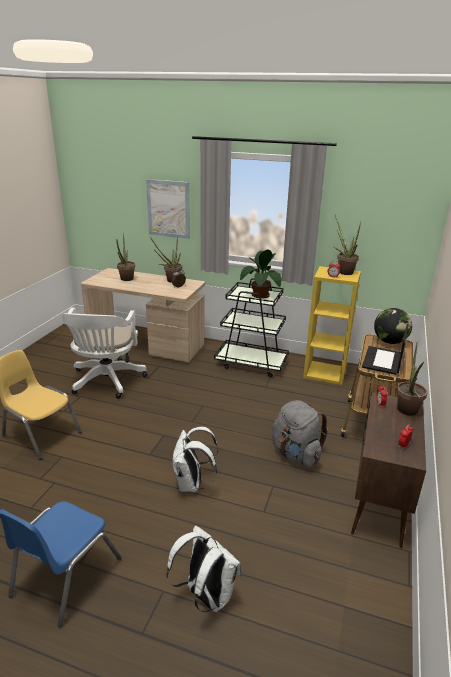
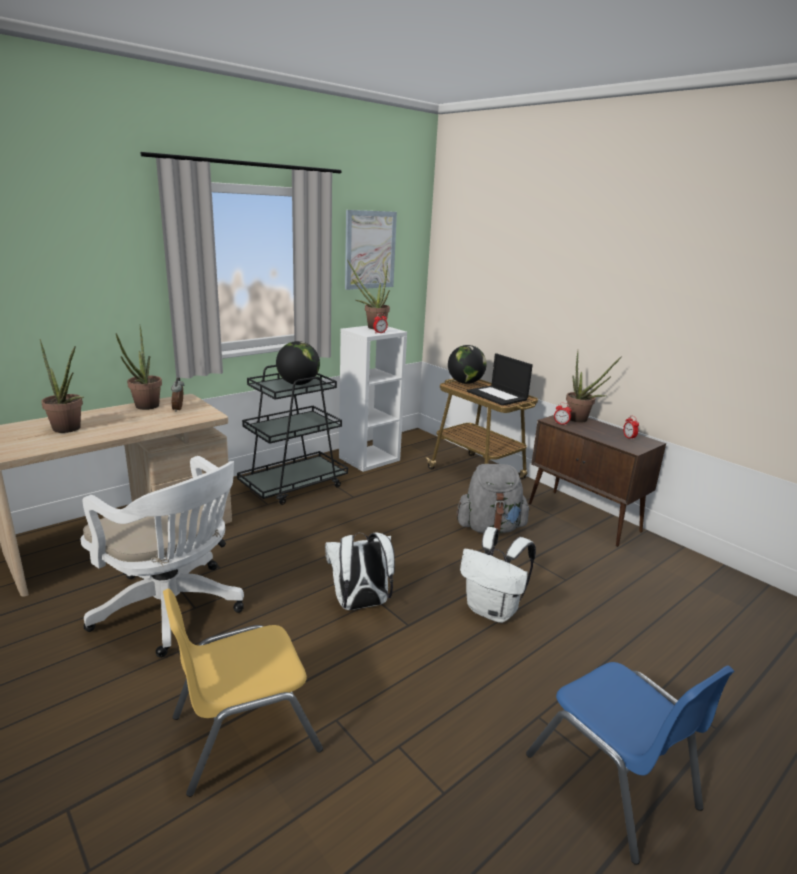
camera: 60 degrees left, 5 degrees down
picture [146,179,190,239] -> picture moved to [345,210,397,290]
white backpack [166,525,242,612] -> white backpack moved to [325,532,395,610]
potted plant [240,250,281,299] -> globe [276,341,320,385]
yellow bookcase [303,266,361,385] -> white bookcase [339,326,407,472]

